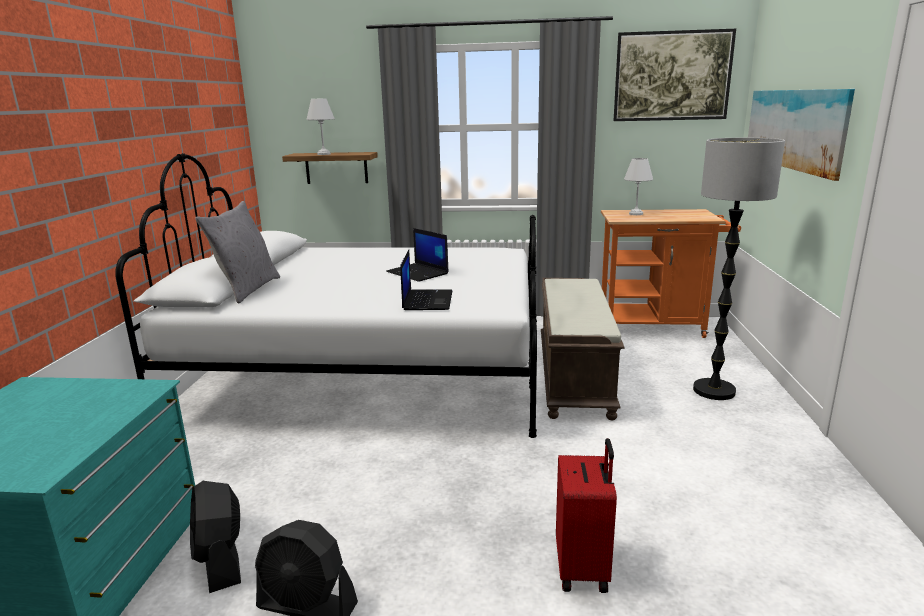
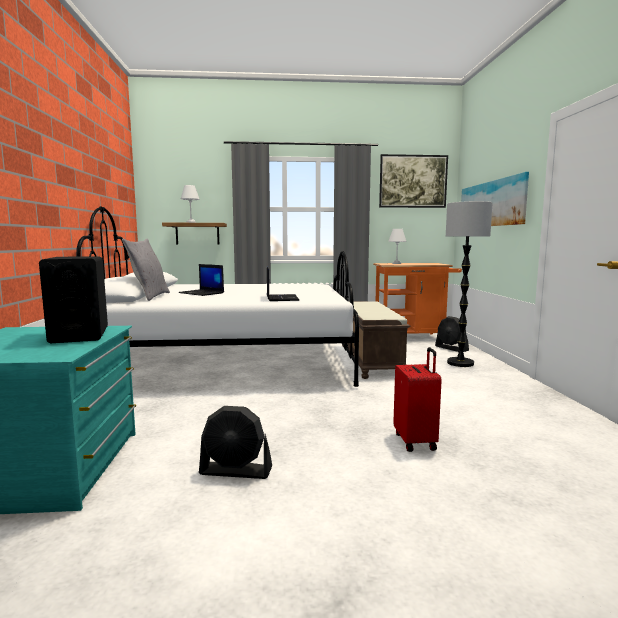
camera: 10 degrees left, 10 degrees down
black fan [190,481,241,593] -> black fan moved to [435,316,469,352]
laptop [386,228,449,282] -> laptop moved to [178,264,224,296]
none -> black speaker [39,256,108,343]

